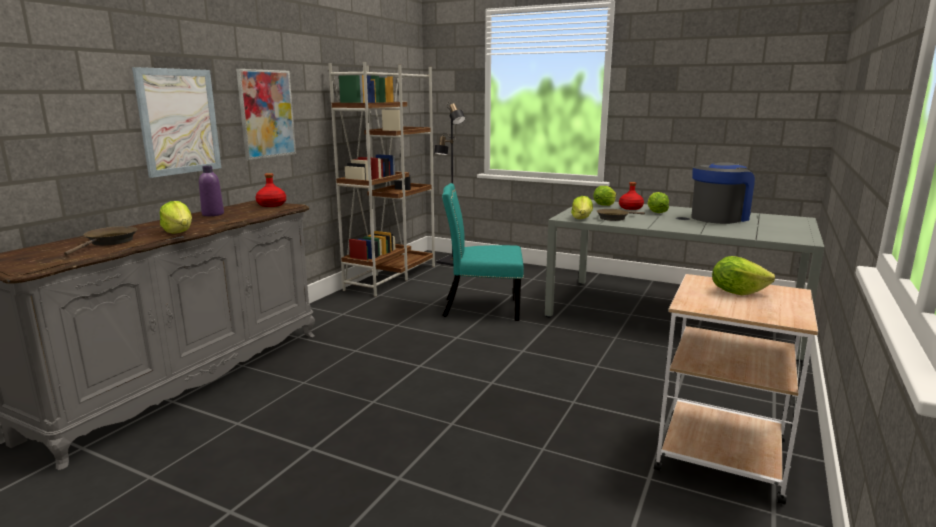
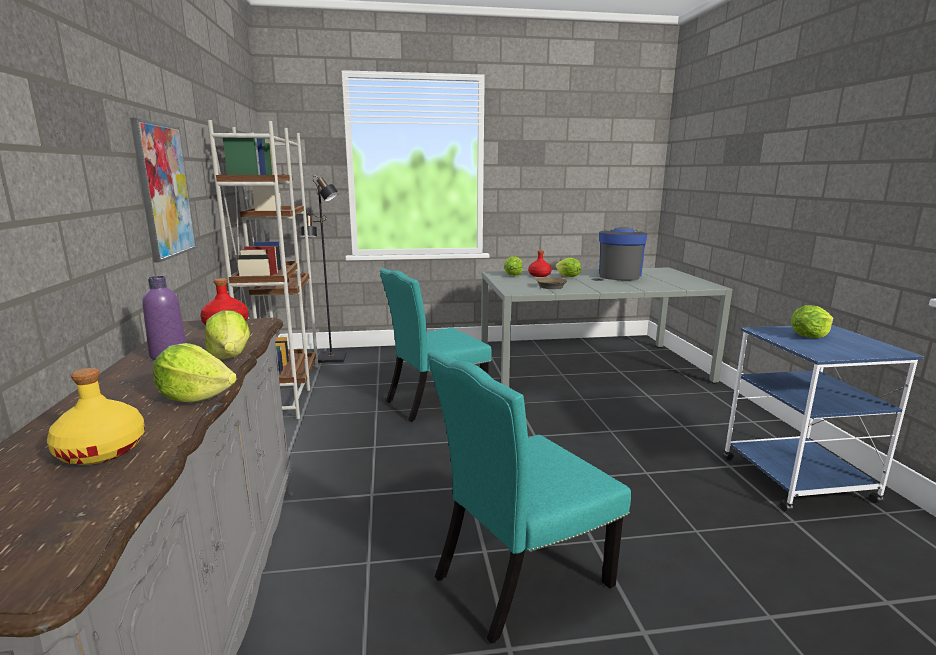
camera: 35 degrees left, 0 degrees up
brown frying pan [64,226,137,256] -> yellow bottle [47,368,145,465]
picture [132,67,221,178] -> none
lettuce [571,196,593,219] -> lettuce moved to [205,310,250,359]
beige cart [654,274,818,505] -> blue cart [723,325,924,511]
none -> turquoise chair [428,350,631,644]

